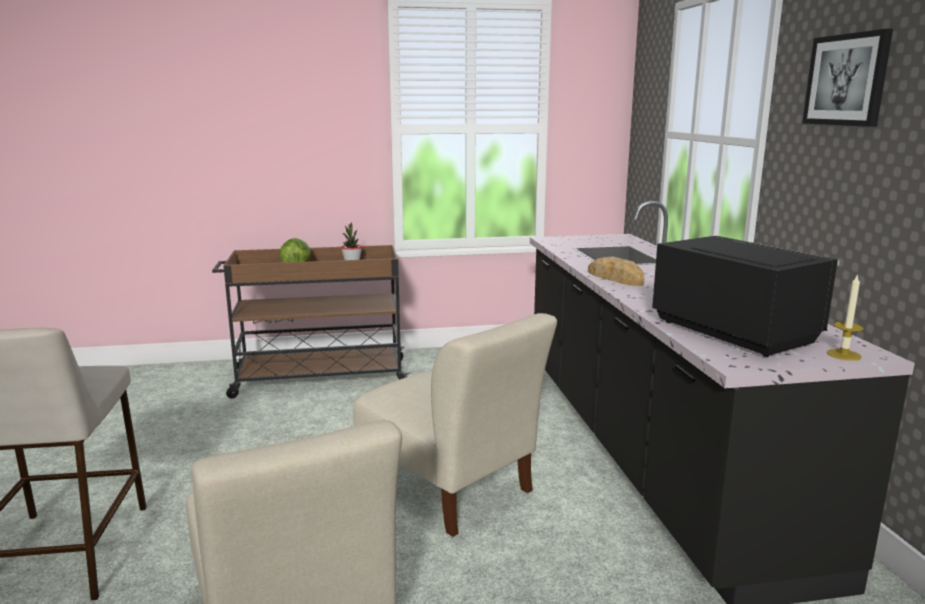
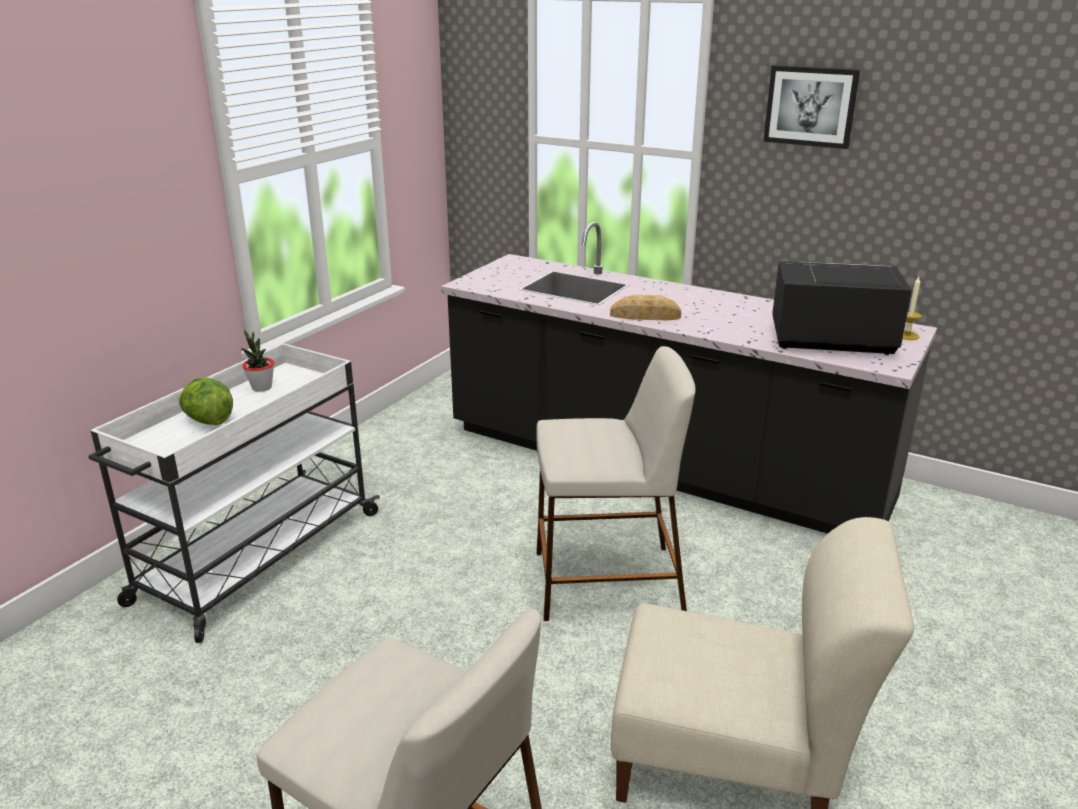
camera: 50 degrees left, 10 degrees up
brown cart [212,245,411,399] -> white cart [88,343,380,643]
beige chair [353,313,557,537] -> beige stool [536,346,696,621]

